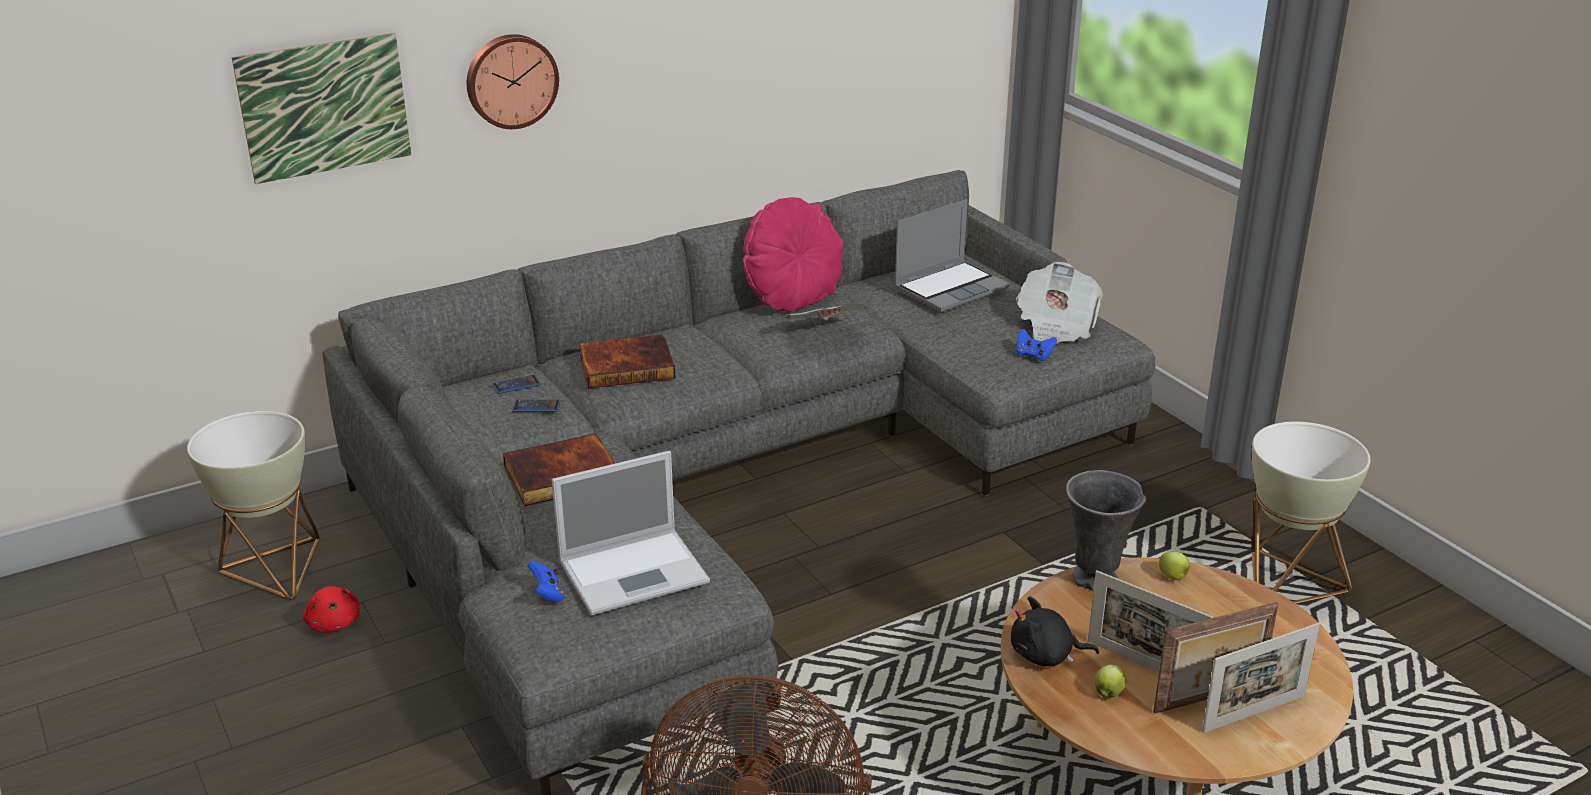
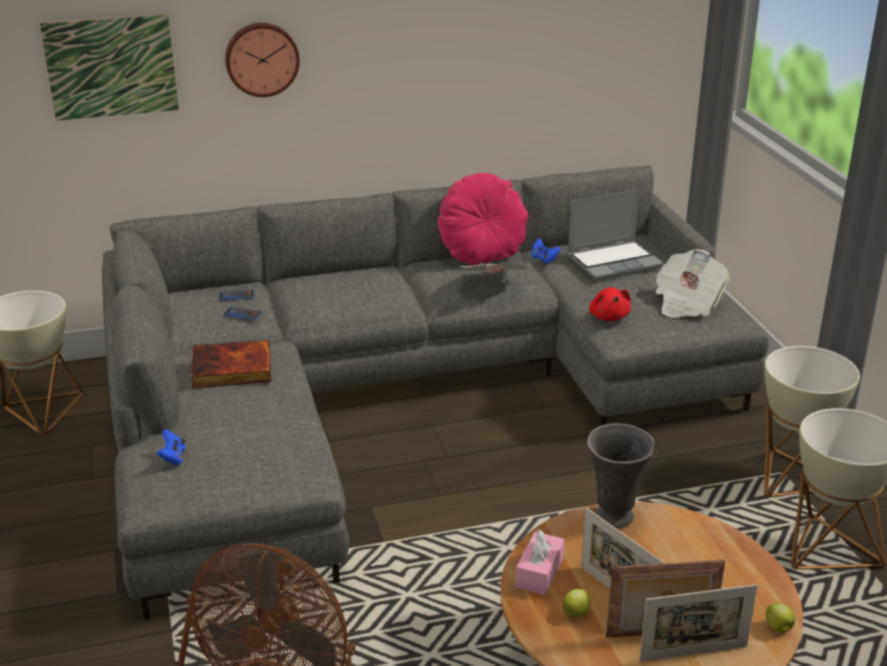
camera: 15 degrees right, 0 degrees up
red plush toy [303,586,360,633] -> red plush toy moved to [589,288,631,321]
laptop [552,451,710,616] -> none
book [579,334,676,388] -> none
black plush toy [1011,596,1099,666] -> pink tissue box [515,529,564,595]
blue game controller [1016,329,1057,361] -> blue game controller moved to [531,238,560,264]
apple [1159,551,1190,580] -> apple moved to [766,603,795,633]
none -> planter [764,346,860,497]

